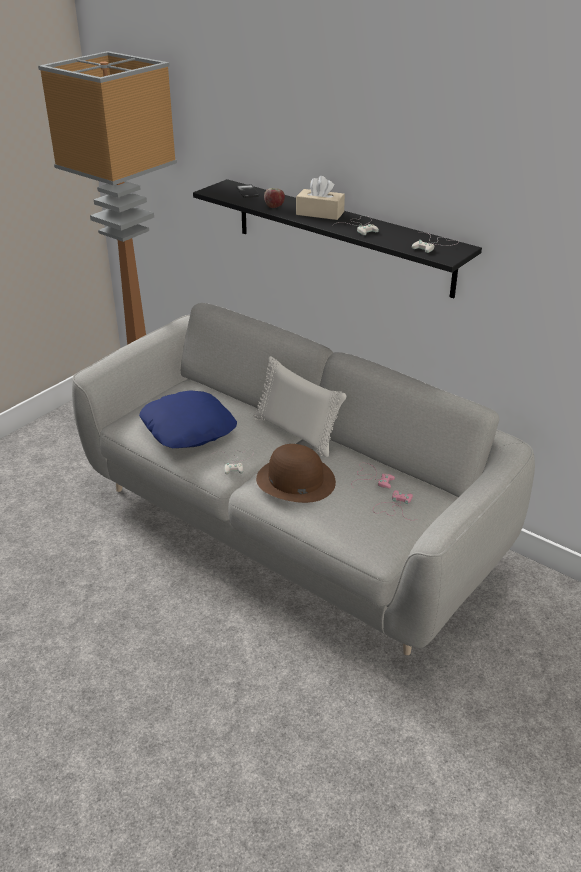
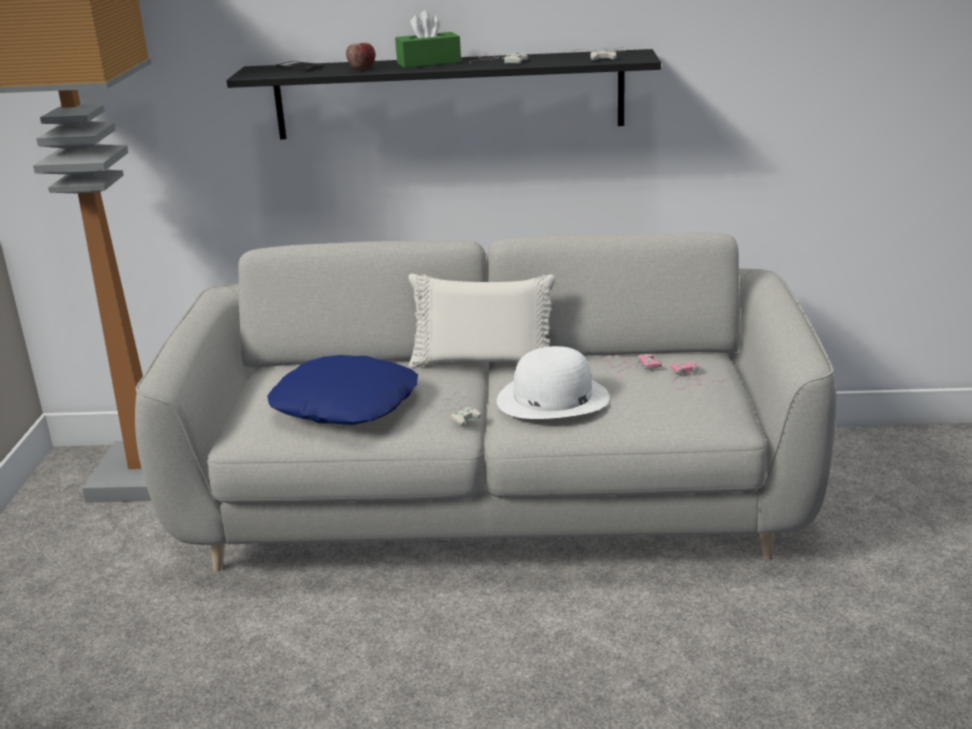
camera: 35 degrees left, 10 degrees down
brown hat [256,444,336,503] -> white hat [497,346,610,419]
beige tissue box [296,176,345,220] -> green tissue box [395,10,461,68]

